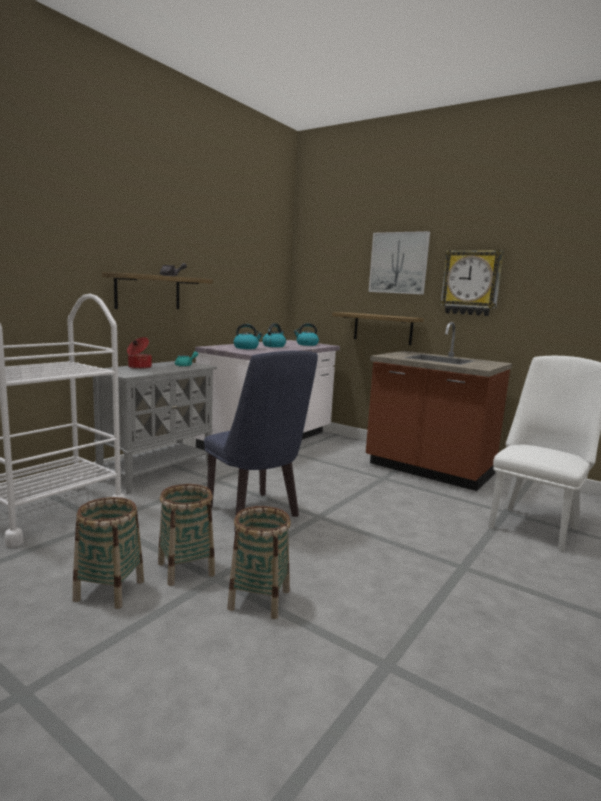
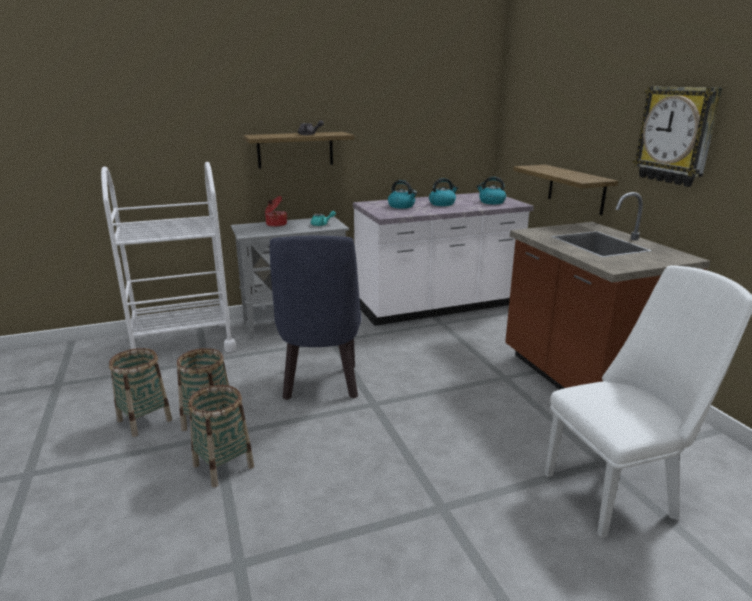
camera: 35 degrees right, 10 degrees up
picture [369,231,430,295] -> none

